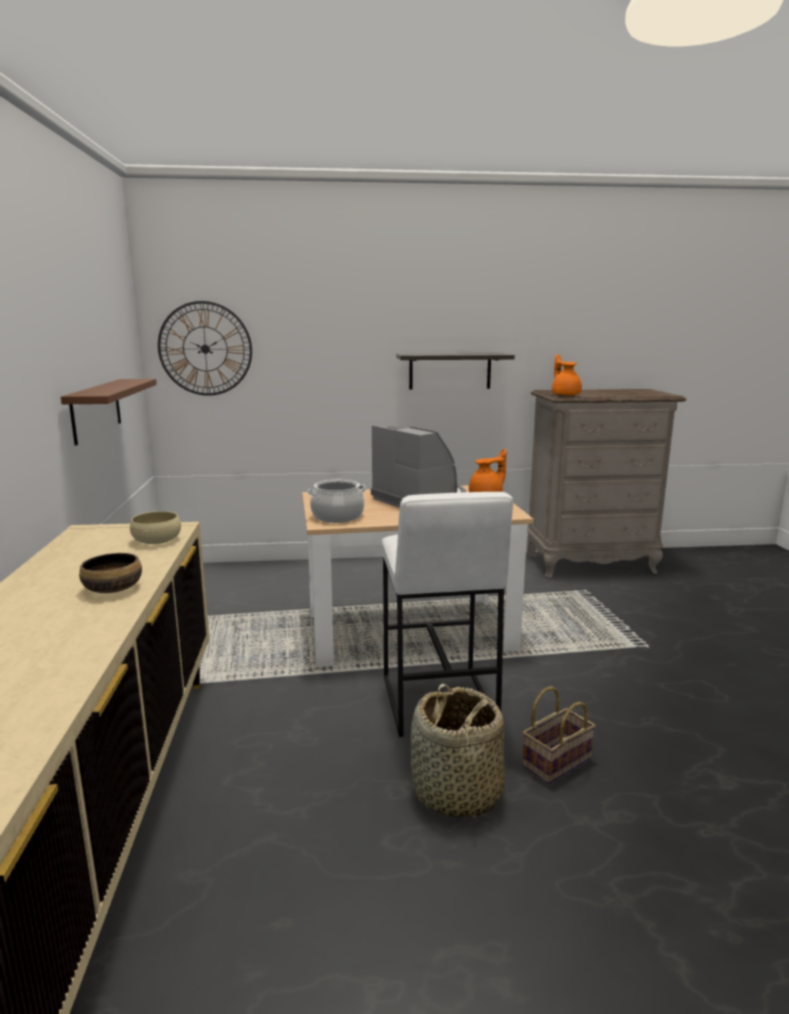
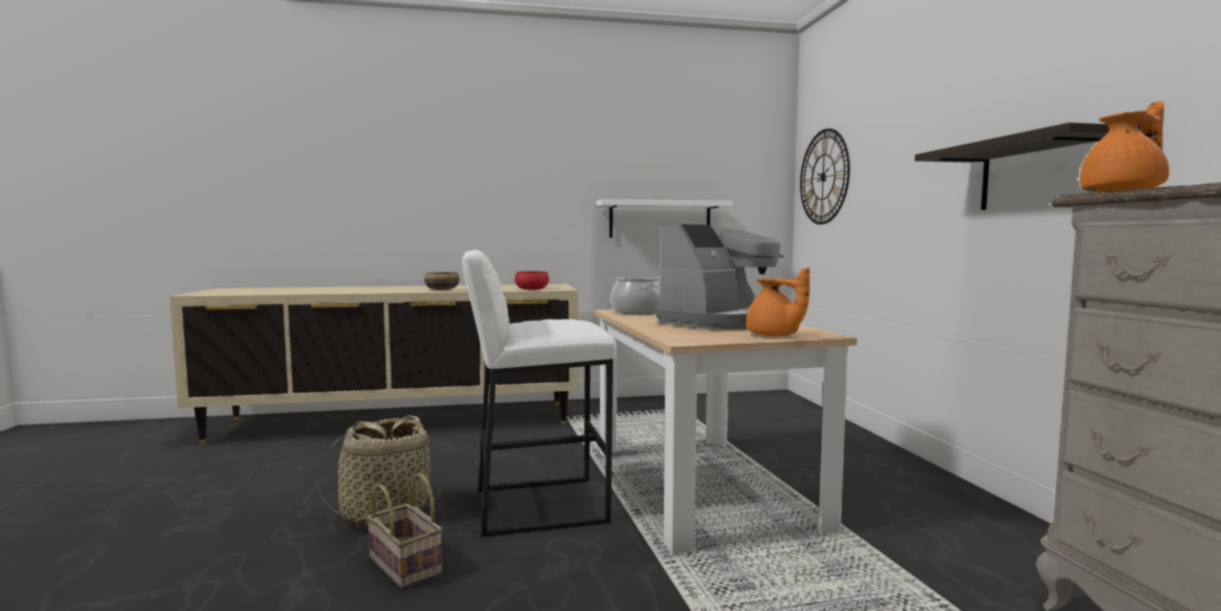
camera: 85 degrees right, 10 degrees down
brown shelf [61,379,157,446] -> white shelf [596,199,733,238]
beige bowl [130,511,181,544] -> red bowl [515,271,549,290]

